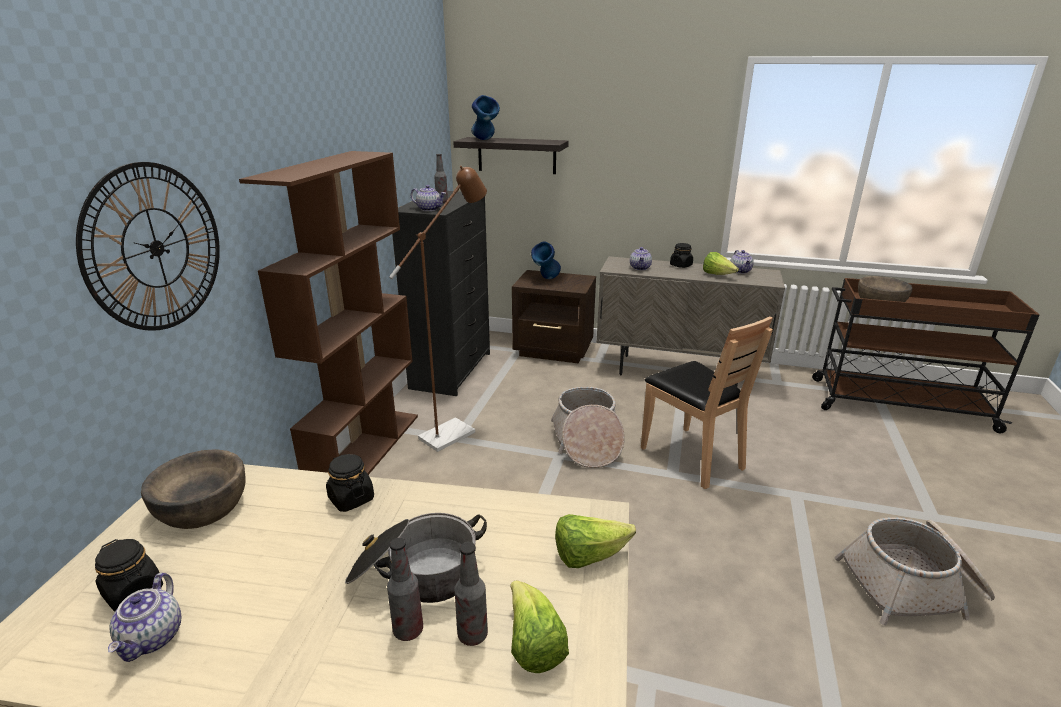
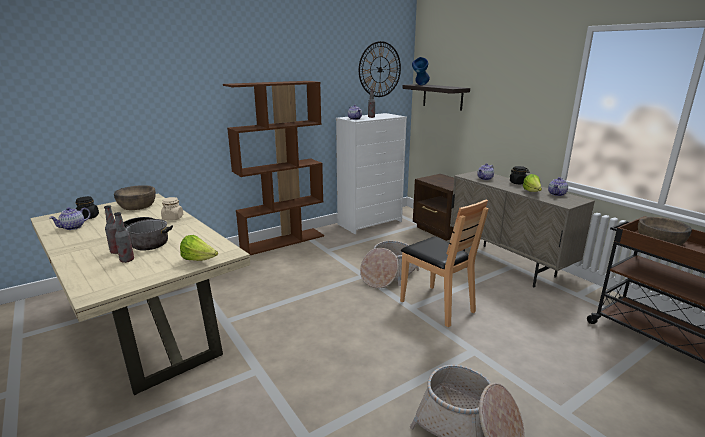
camera: 40 degrees right, 5 degrees down
wall clock [76,162,220,331] -> wall clock moved to [359,41,401,97]
black jar [326,454,374,512] -> beige jar [161,197,183,220]
brown floor lamp [389,166,487,452] -> none
black dresser [392,191,490,396] -> white dresser [336,113,407,234]
lettuce [511,580,569,673] -> none
blue vase [531,242,561,279] -> none
brown chair [641,316,773,489] -> brown chair turned 45 degrees counterclockwise [400,199,489,327]

